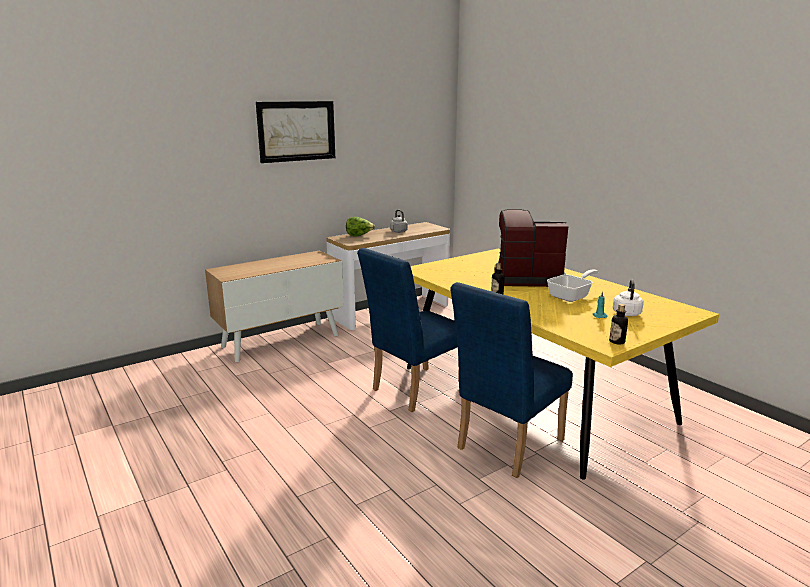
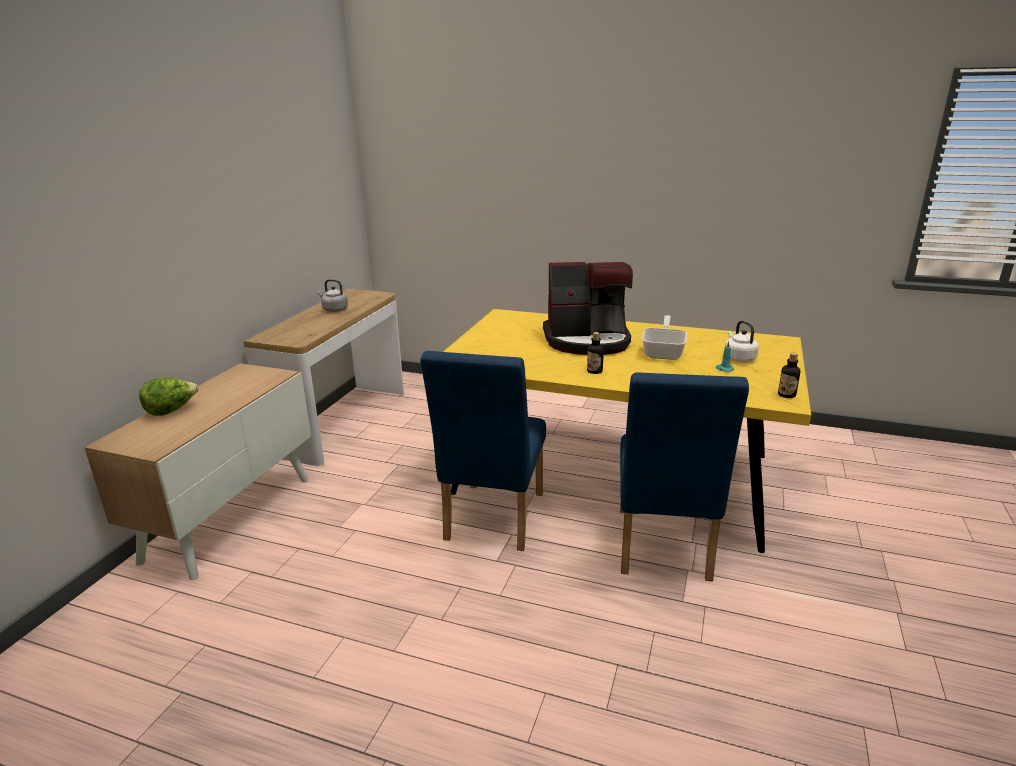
camera: 35 degrees left, 5 degrees up
picture [256,101,335,163] -> none
lettuce [346,217,375,237] -> lettuce moved to [139,378,198,416]
coffee machine [495,209,568,287] -> coffee machine turned 150 degrees counterclockwise [543,262,633,355]

